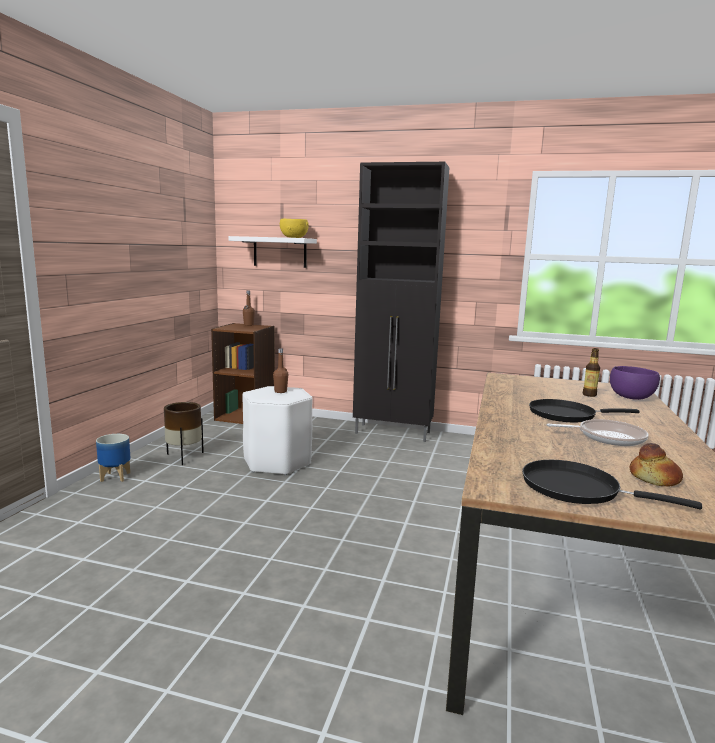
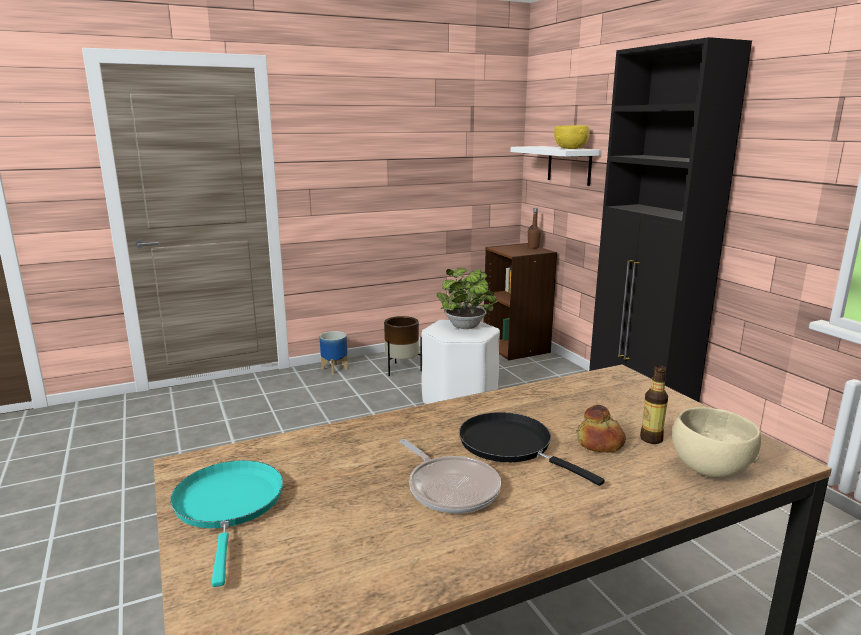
camera: 50 degrees right, 5 degrees up
brown bottle [273,348,288,393] -> potted plant [437,268,498,329]
black frying pan [522,460,702,509] -> turquoise frying pan [170,460,283,587]
purple bowl [610,366,660,400] -> beige bowl [672,407,761,478]
bread [629,443,683,487] -> bread moved to [577,405,626,453]

